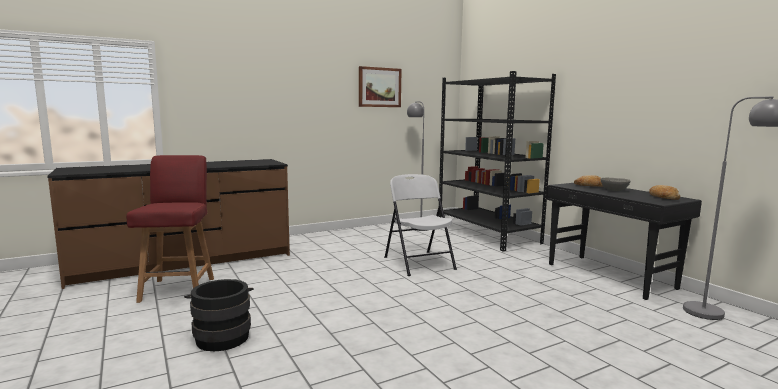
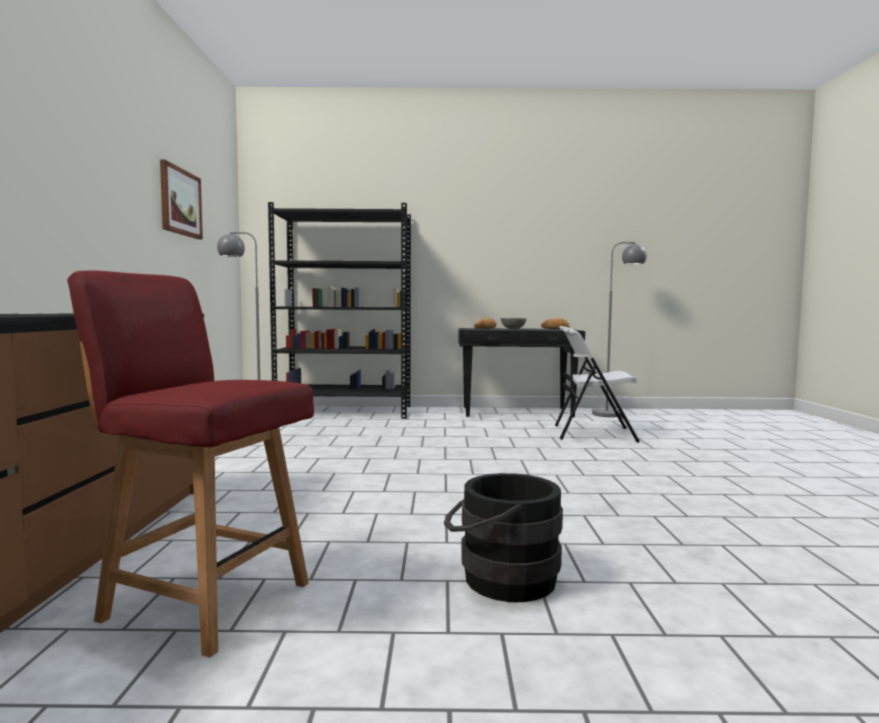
camera: 60 degrees left, 5 degrees down
white chair [384,174,457,276] -> white chair moved to [555,326,640,443]

